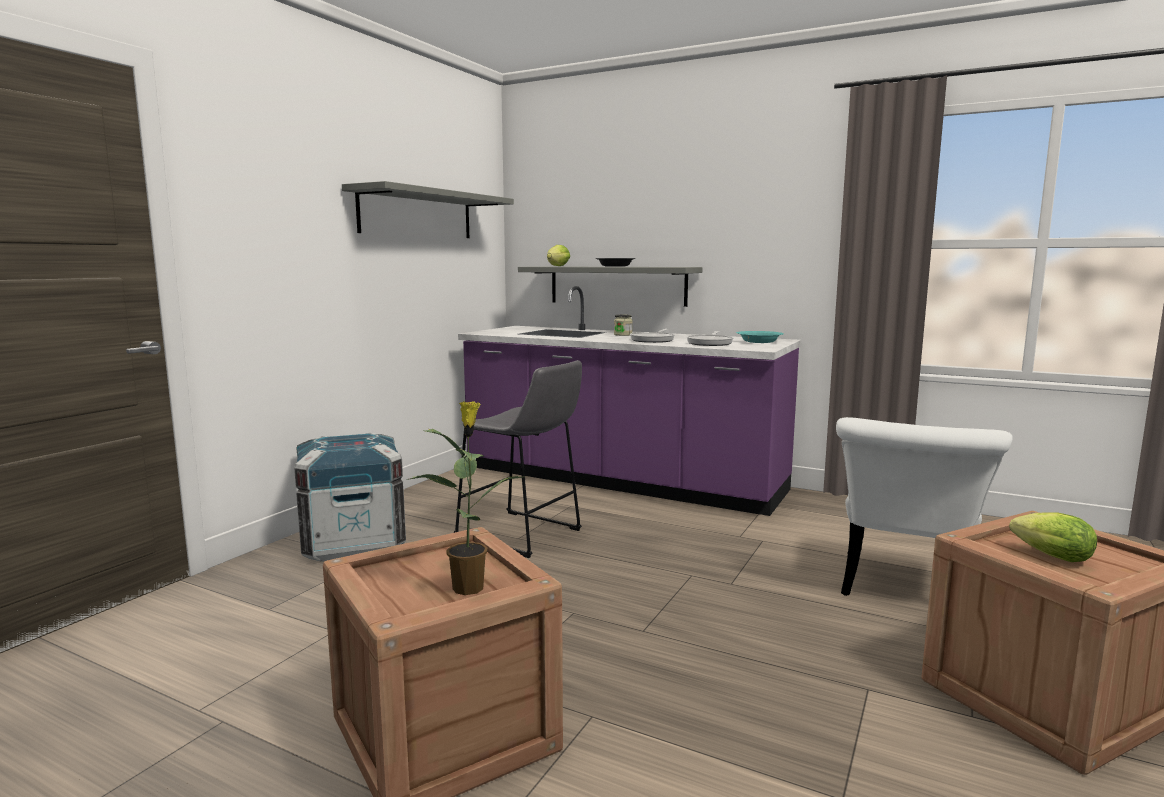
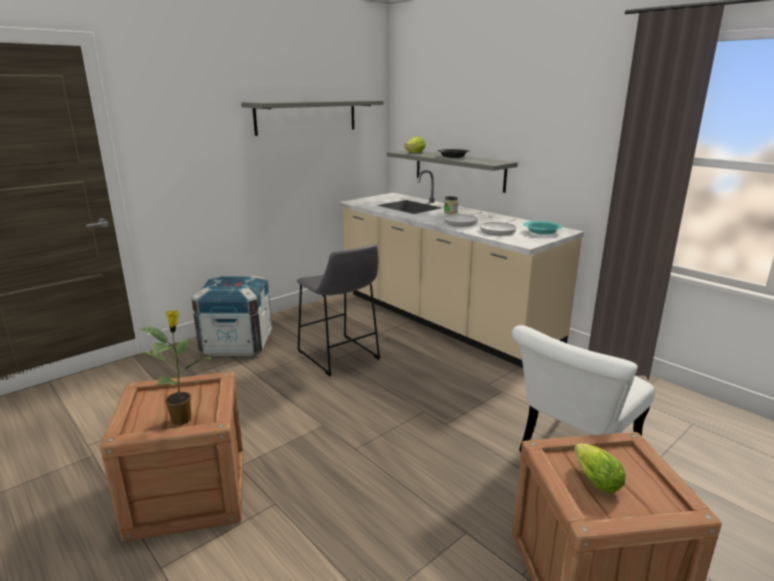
camera: 20 degrees right, 10 degrees up
purple counter [458,286,801,516] -> beige counter [338,170,584,368]

